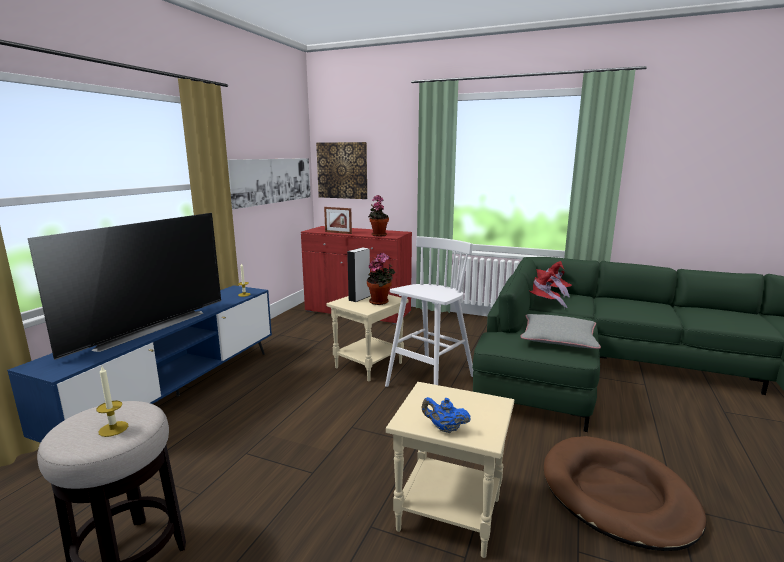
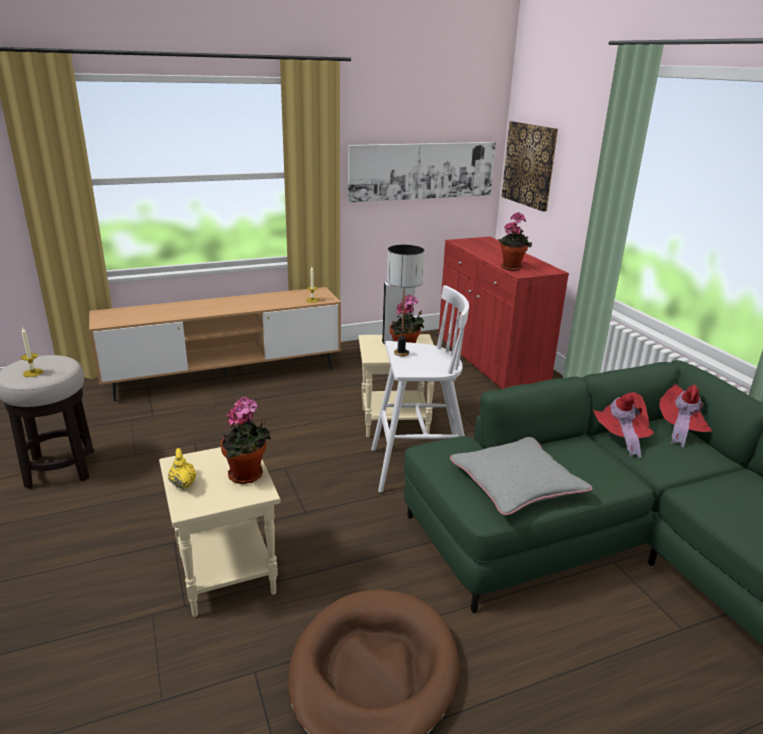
camera: 45 degrees right, 10 degrees up
blue tv stand [7,285,272,443] -> brown tv stand [89,287,341,401]
television [28,213,221,360] -> none
picture frame [324,207,352,234] -> none
blue teapot [422,397,471,433] -> yellow teapot [168,448,196,489]
none -> potted plant [220,397,271,484]
none -> table lamp [387,245,424,356]

